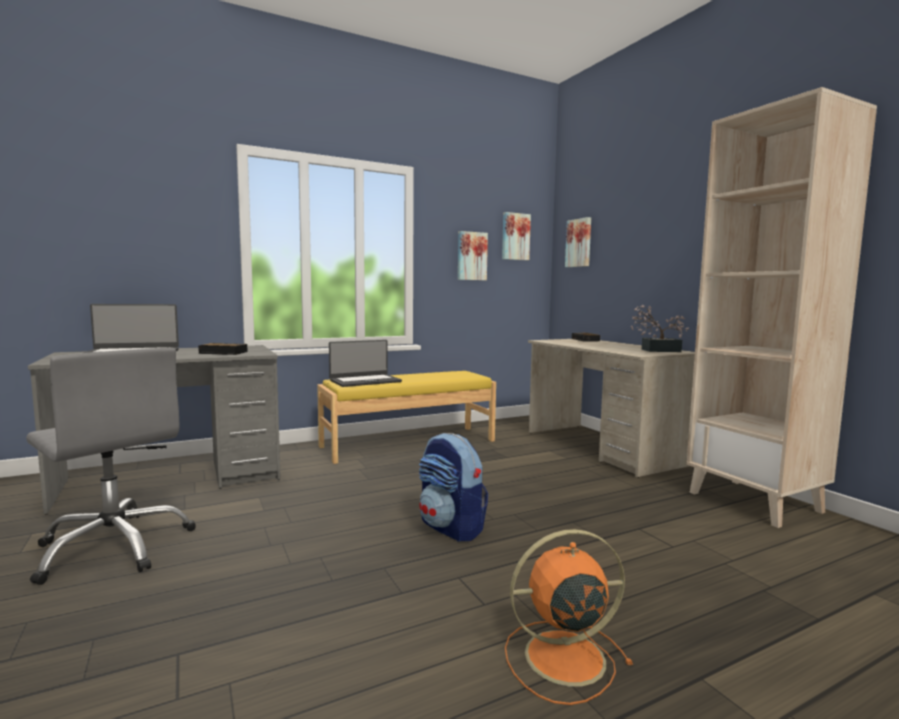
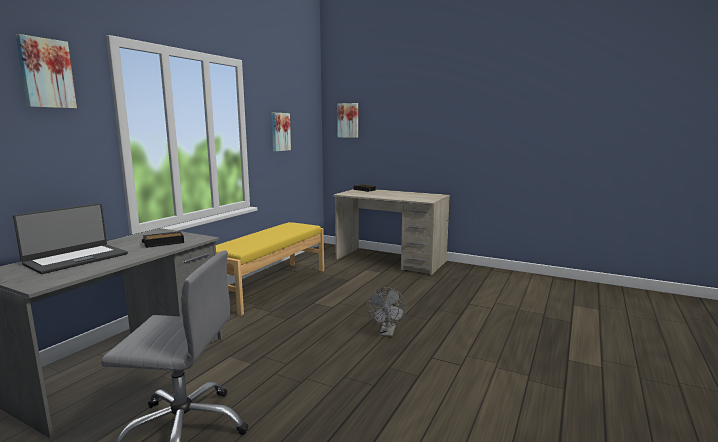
camera: 35 degrees left, 5 degrees up
laptop [329,340,402,387] -> none
backpack [419,433,488,542] -> grey fan [367,287,406,337]
picture [502,212,531,260] -> picture moved to [16,34,77,109]
orange fan [505,529,633,705] -> none
potted plant [631,305,689,352] -> none
beige bookcase [687,87,877,528] -> none

